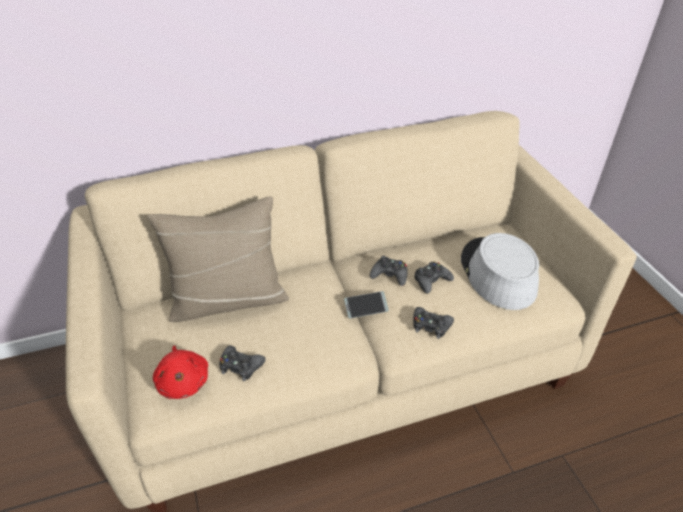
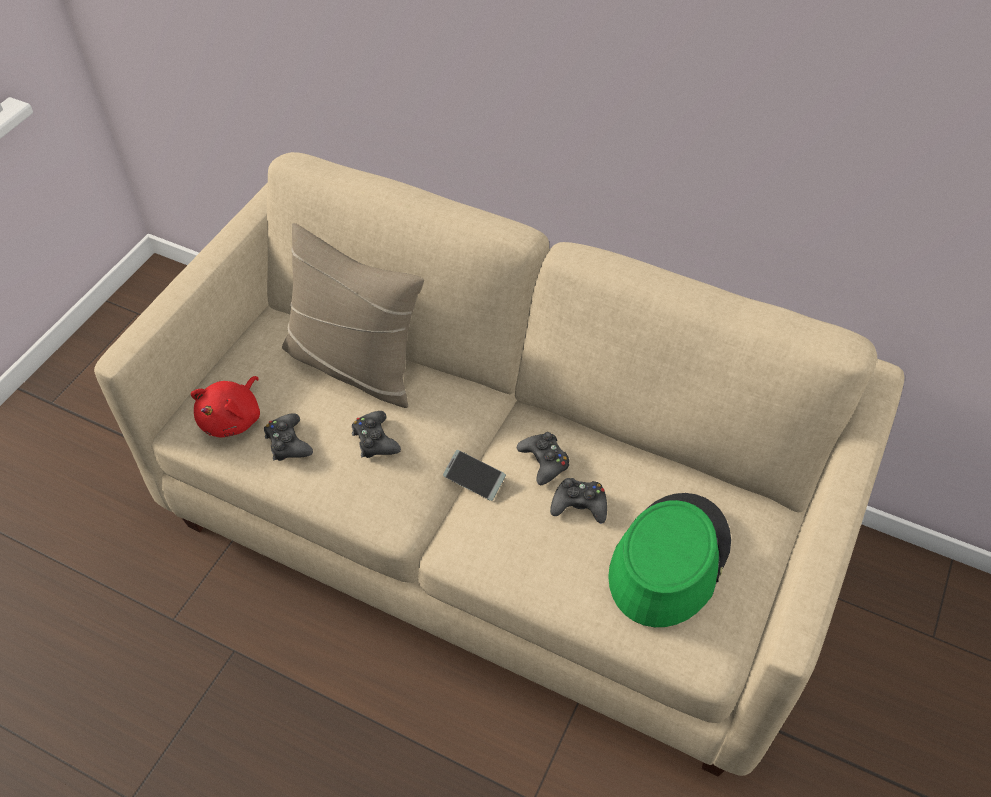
camera: 45 degrees right, 10 degrees up
black game controller [413,307,454,339] -> black game controller moved to [352,411,401,458]
grey hat [461,233,539,310] -> green hat [608,493,731,627]

